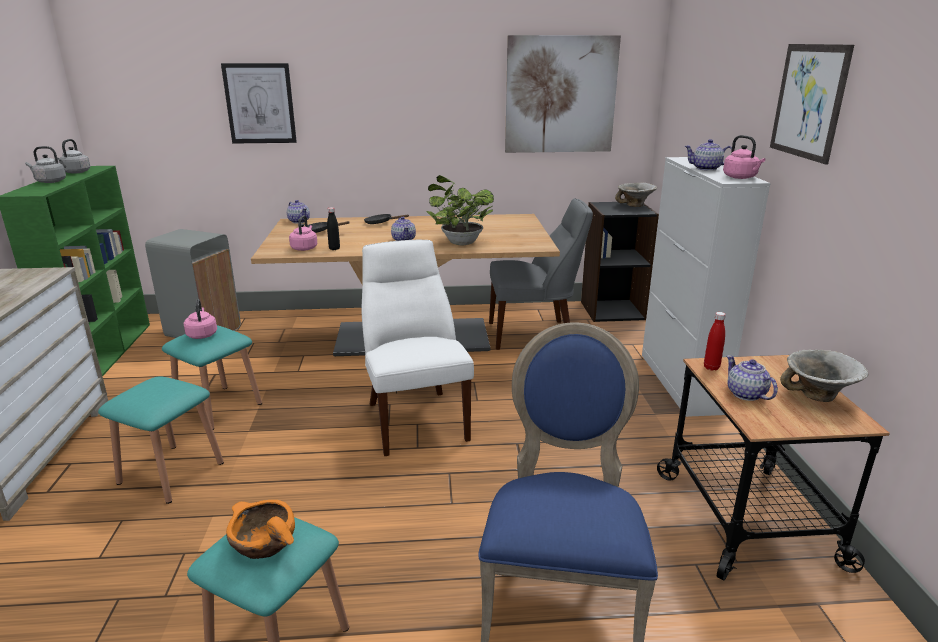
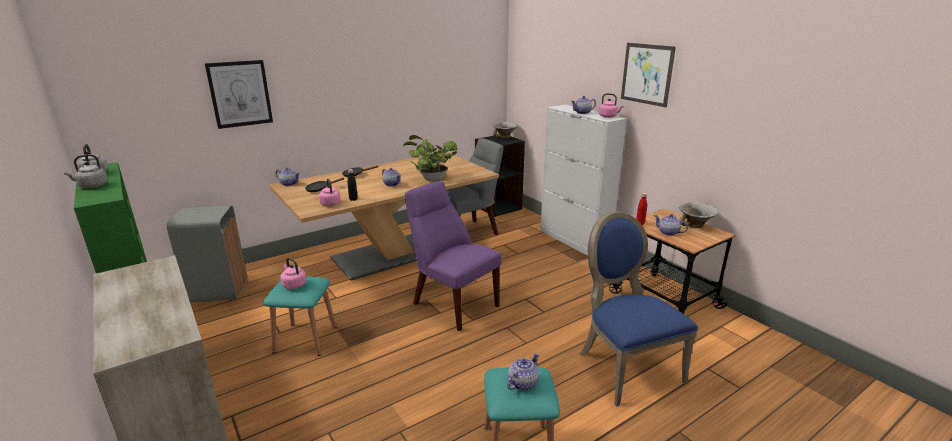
camera: 30 degrees left, 0 degrees up
turquoise stool [98,376,224,504] -> none
orange bowl [226,500,295,559] -> teapot [507,353,539,390]
white chair [361,240,474,456] -> purple chair [405,181,501,331]
picture [505,35,621,153] -> none

